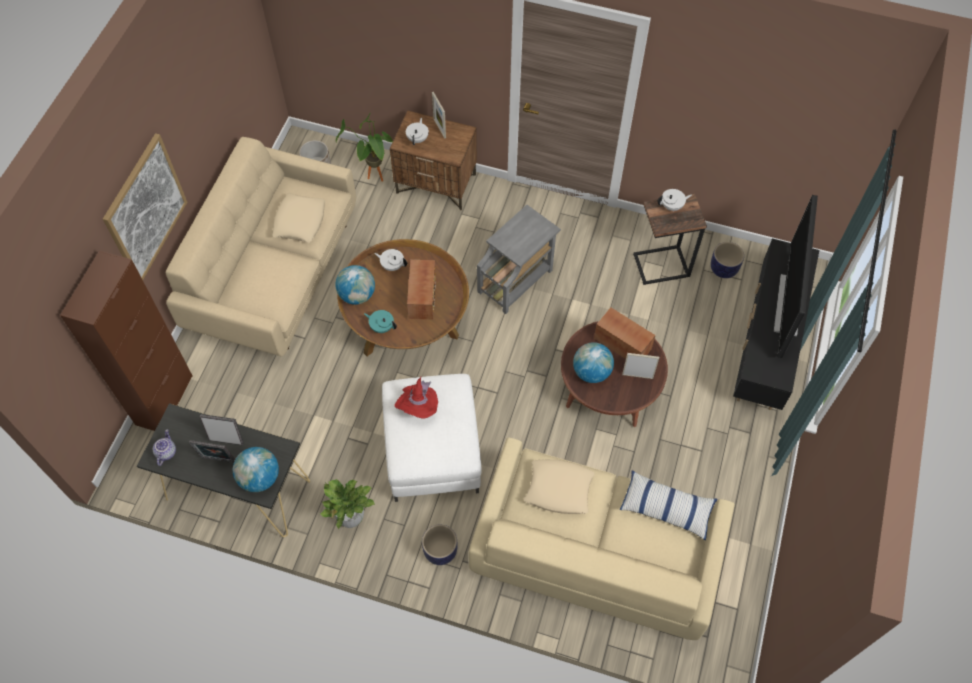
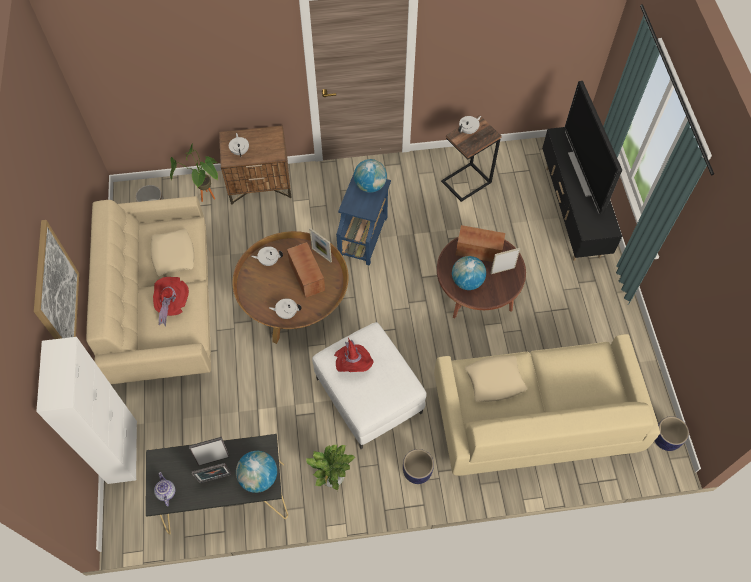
camera: 25 degrees left, 0 degrees up
brown cabinet [60,250,193,431] -> white cabinet [36,337,137,484]
globe [335,265,375,305] -> globe moved to [354,159,387,193]
turquoise teapot [364,310,397,333] -> white teapot [269,298,302,319]
picture frame [432,92,446,139] -> picture frame moved to [309,228,332,263]
grey side table [477,205,561,314] -> blue side table [336,174,391,266]
pillow [620,470,717,540] -> none
planter [711,242,744,278] -> planter moved to [655,416,689,451]
none -> red hat [153,277,189,327]

